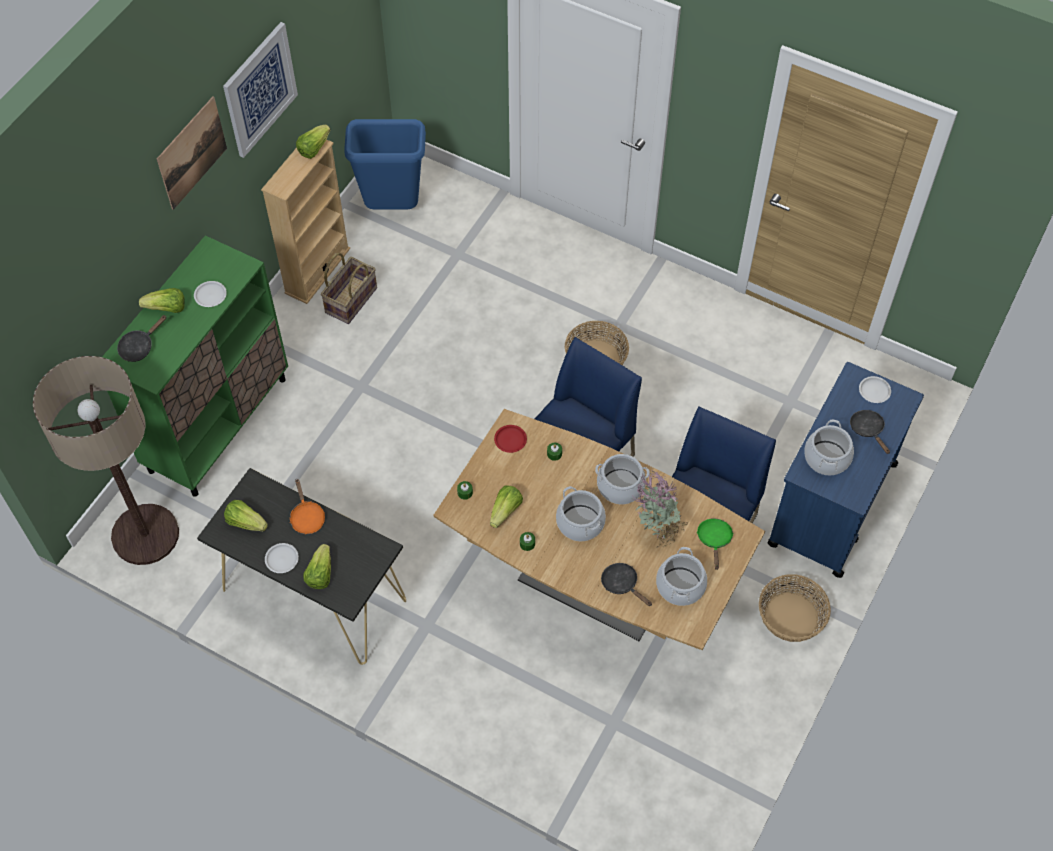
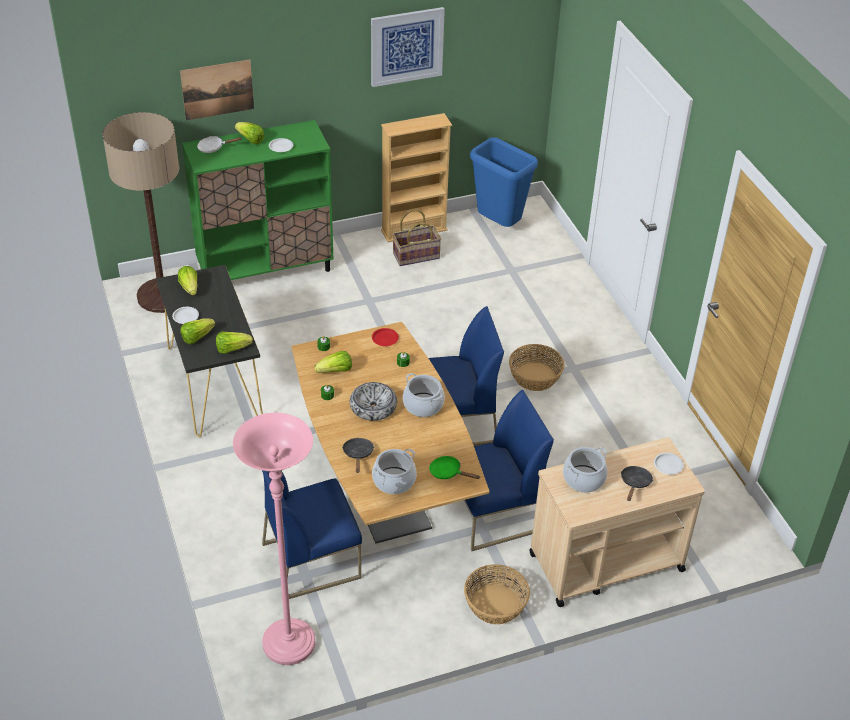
camera: 40 degrees right, 15 degrees down
black frying pan [117,315,166,362] -> white frying pan [197,136,241,153]
picture [157,96,227,210] -> picture moved to [180,60,254,120]
orange frying pan [290,478,325,534] -> none
lettuce [296,125,331,159] -> lettuce moved to [216,332,253,354]
cooking pot [556,486,606,542] -> bowl [350,382,397,421]
potted plant [632,470,688,548] -> none
green frying pan [697,518,734,570] -> green frying pan turned 105 degrees counterclockwise [429,456,480,479]
blue cart [767,362,924,578] -> beige cart [530,437,705,607]
none -> pink floor lamp [233,413,315,665]
none -> blue chair [262,470,362,599]

